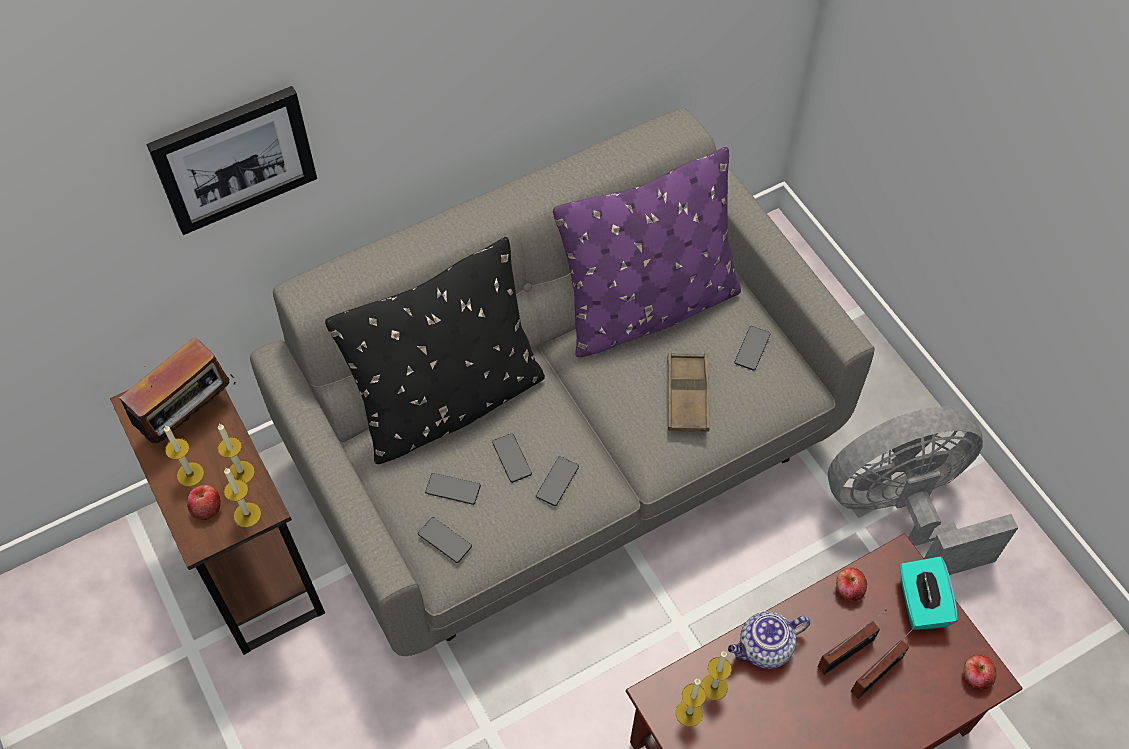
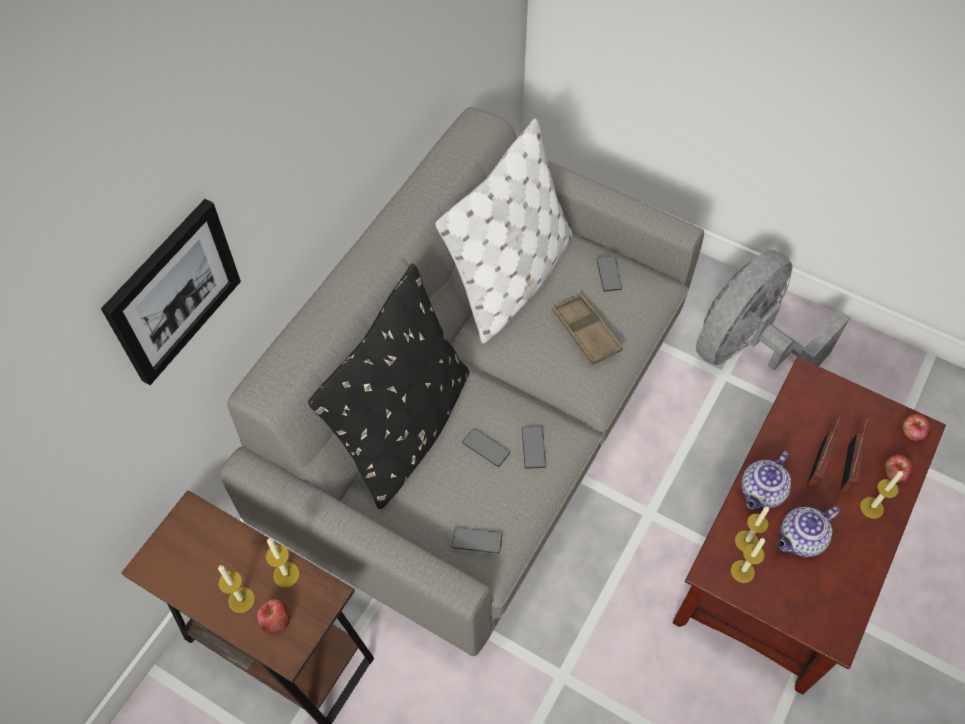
camera: 30 degrees left, 0 degrees up
radio [120,337,235,444] -> none
candle [224,468,261,528] -> candle moved to [860,471,903,519]
phone [425,473,481,505] -> none
purple pillow [553,147,741,357] -> white pillow [436,118,573,344]
apple [836,568,867,601] -> apple moved to [885,454,914,483]
turquoise tissue box [900,557,958,630] -> none
none -> teapot [778,506,840,557]

